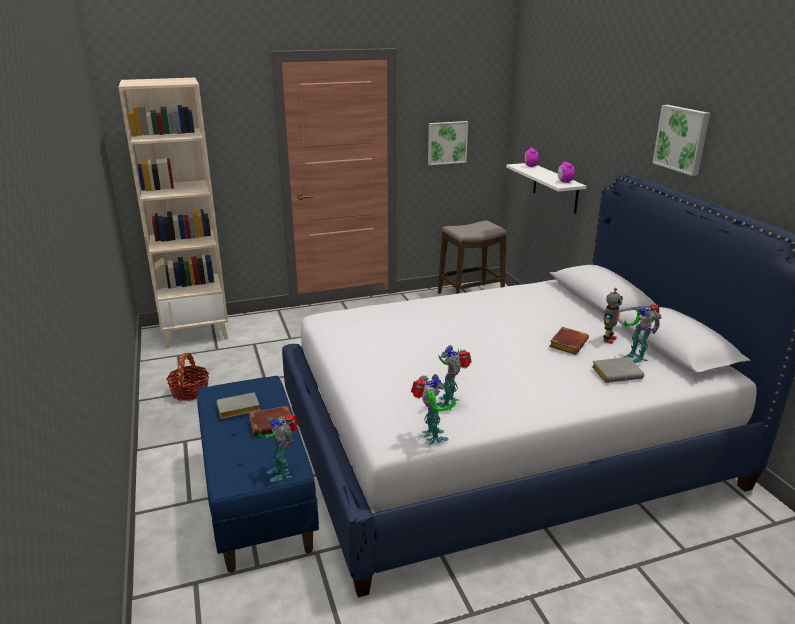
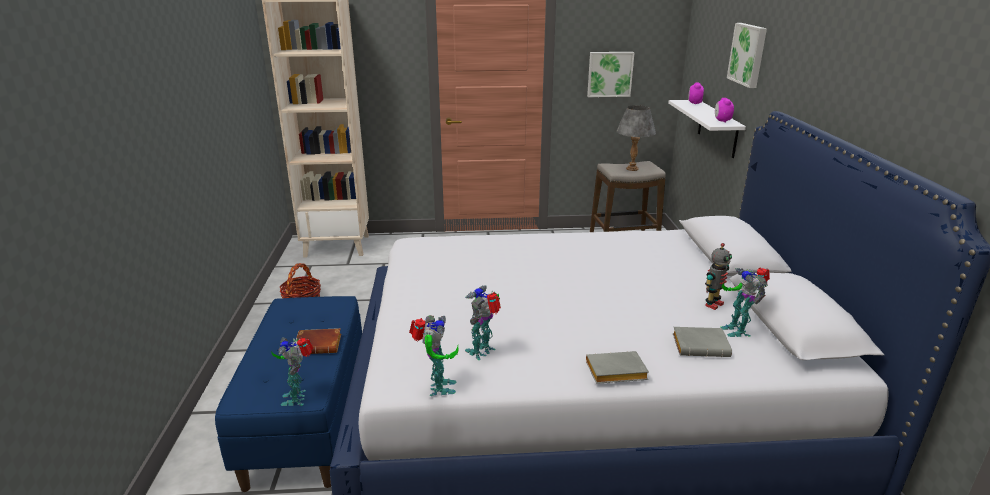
camera: 15 degrees right, 0 degrees up
grey book [217,392,260,419] -> grey book moved to [586,351,649,384]
brown book [549,327,589,355] -> none
picture [652,105,710,176] -> picture moved to [727,23,767,88]
none -> grey table lamp [616,105,656,171]

